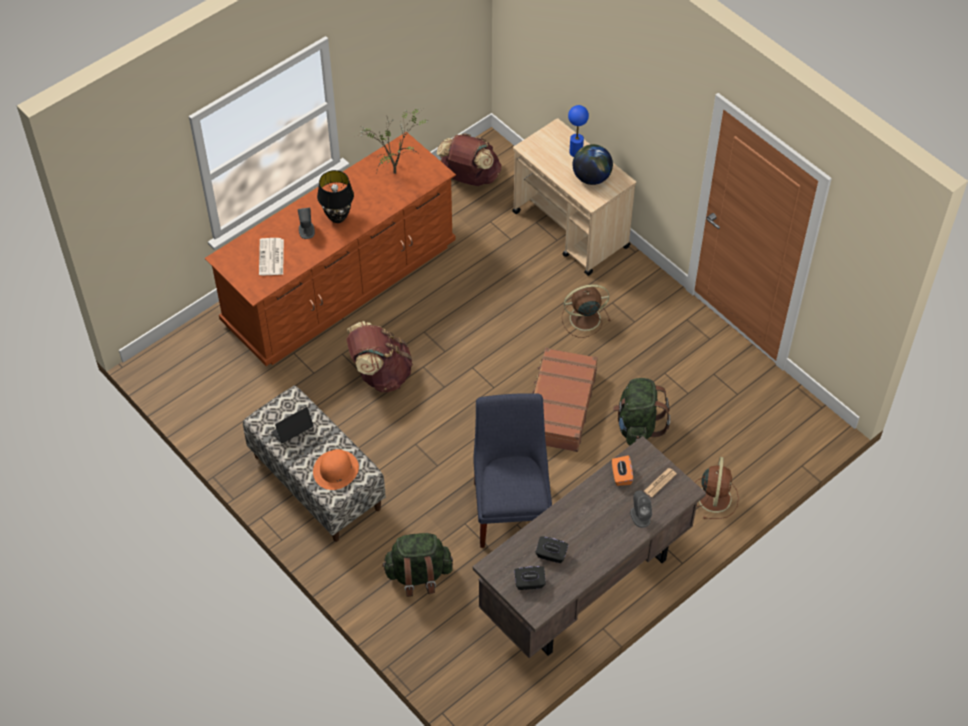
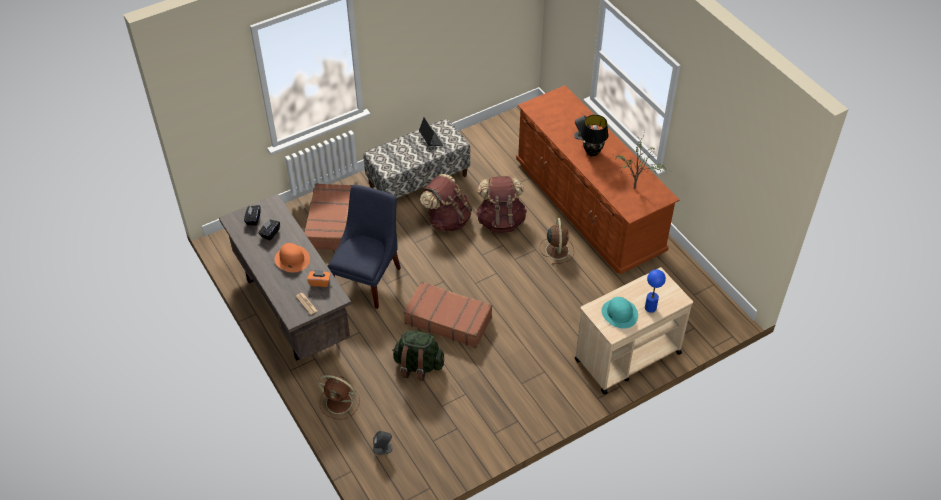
camera: 100 degrees right, 5 degrees down
newspaper [259,238,284,275] -> none
orange hat [313,449,359,490] -> orange hat moved to [274,243,310,272]
green backpack [382,533,453,597] -> brown suitcase [304,183,353,250]
brown backpack [437,134,501,186] -> brown backpack moved to [420,174,472,232]
blue chair [473,393,552,548] -> blue chair turned 75 degrees counterclockwise [327,184,401,309]
brown fan [562,284,611,338] -> brown fan moved to [540,218,574,265]
globe [573,144,613,185] -> turquoise hat [601,297,638,328]
grey speaker [630,490,652,528] -> grey speaker moved to [373,431,392,455]

